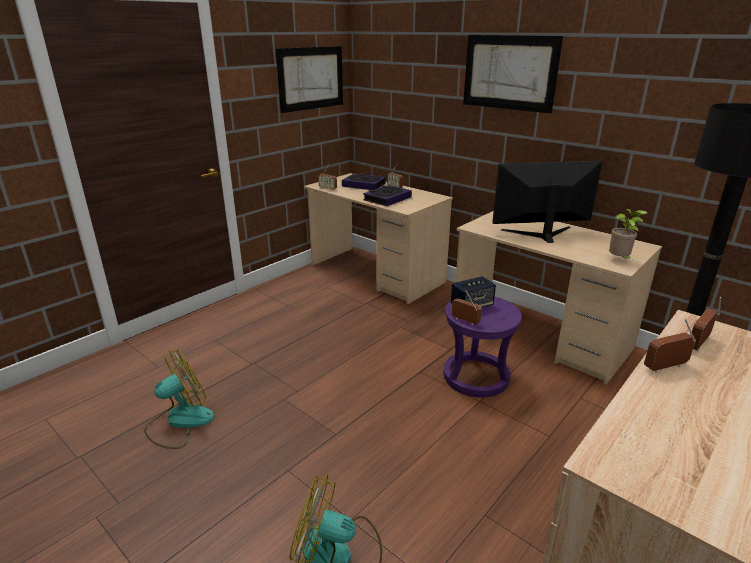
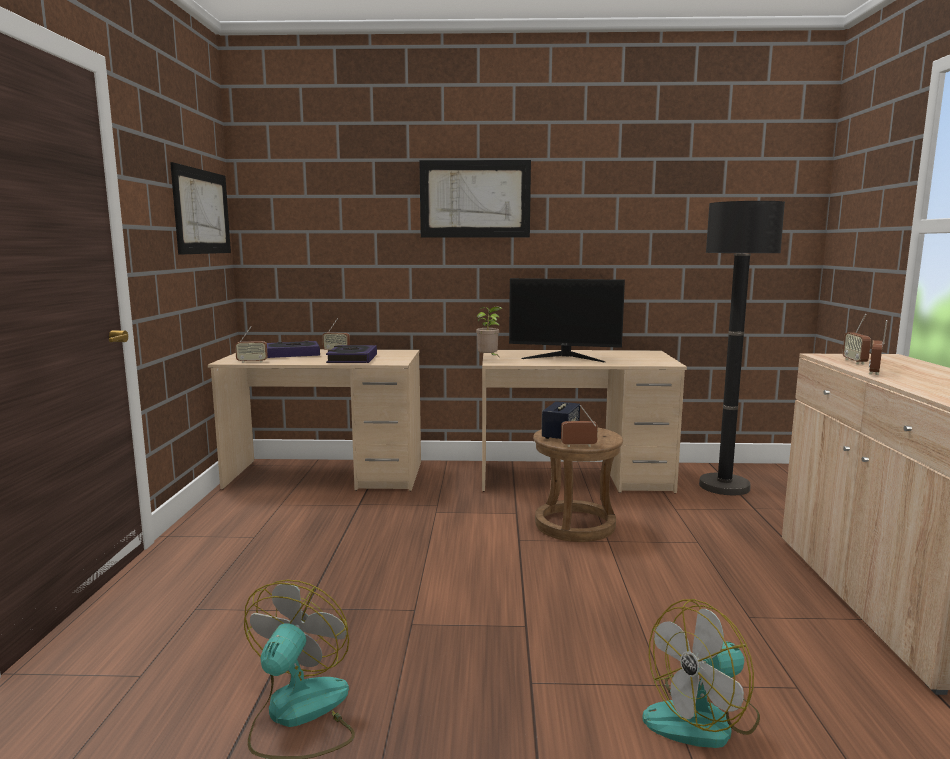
camera: 40 degrees left, 15 degrees down
purple stool [443,297,522,398] -> brown stool [533,428,623,542]
monitor [492,161,602,243] -> monitor turned 120 degrees counterclockwise [509,278,625,362]
potted plant [609,209,648,259] -> potted plant moved to [476,306,502,356]

